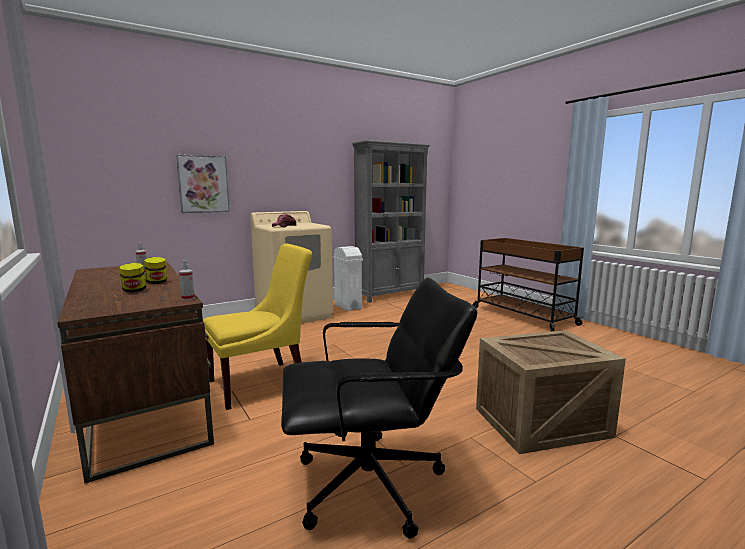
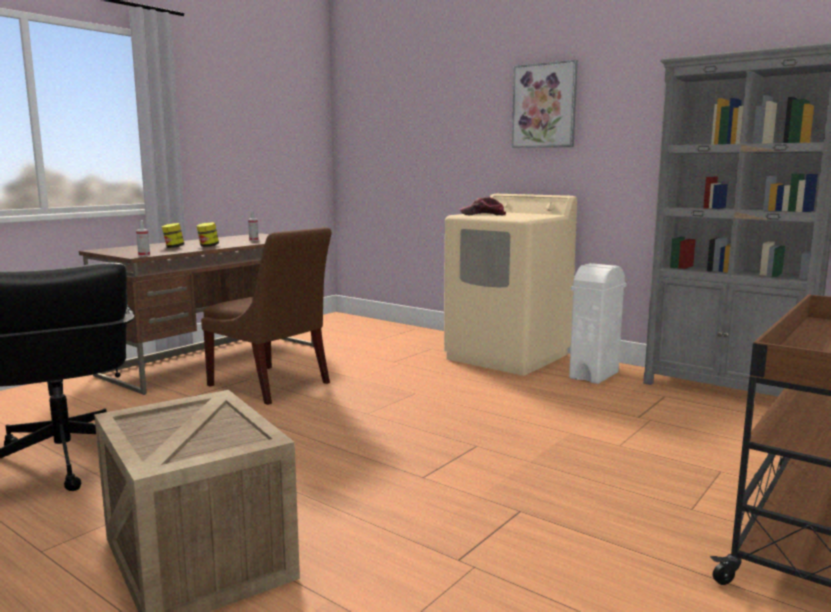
camera: 70 degrees right, 0 degrees up
picture [176,155,230,213] -> picture moved to [512,60,578,148]
yellow chair [203,243,312,410] -> brown chair [201,227,332,405]

